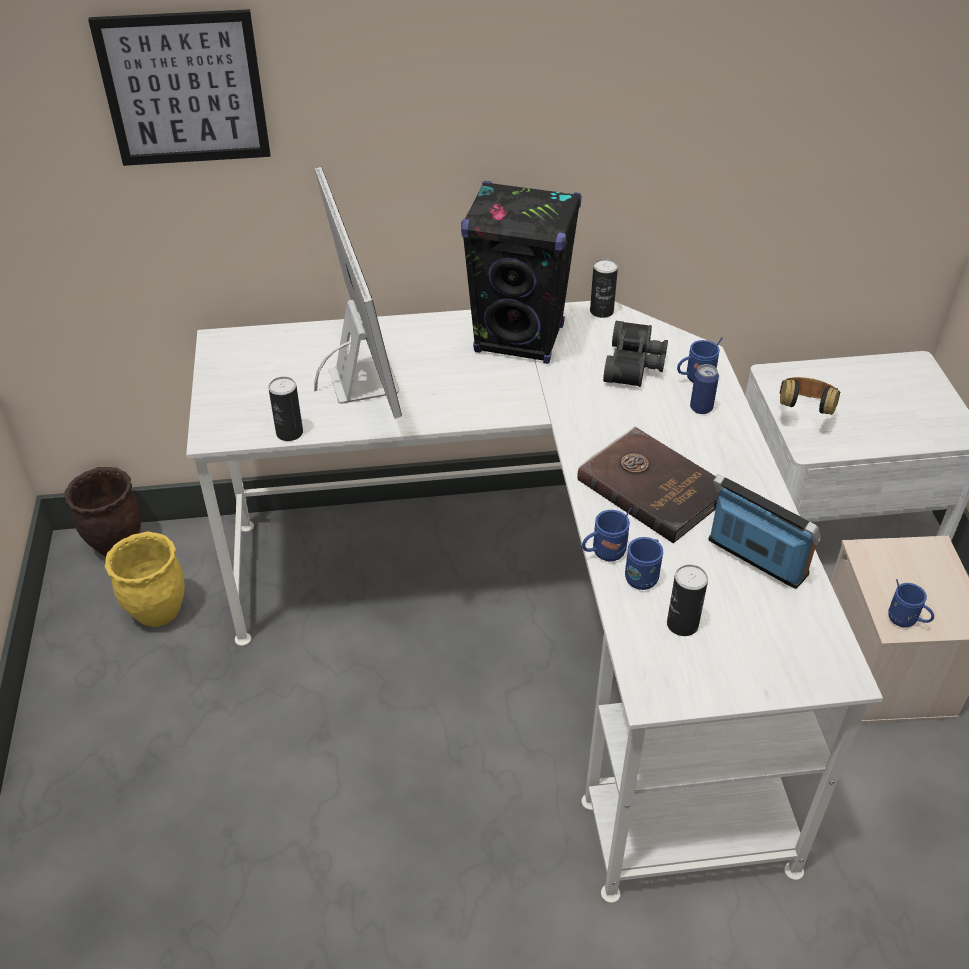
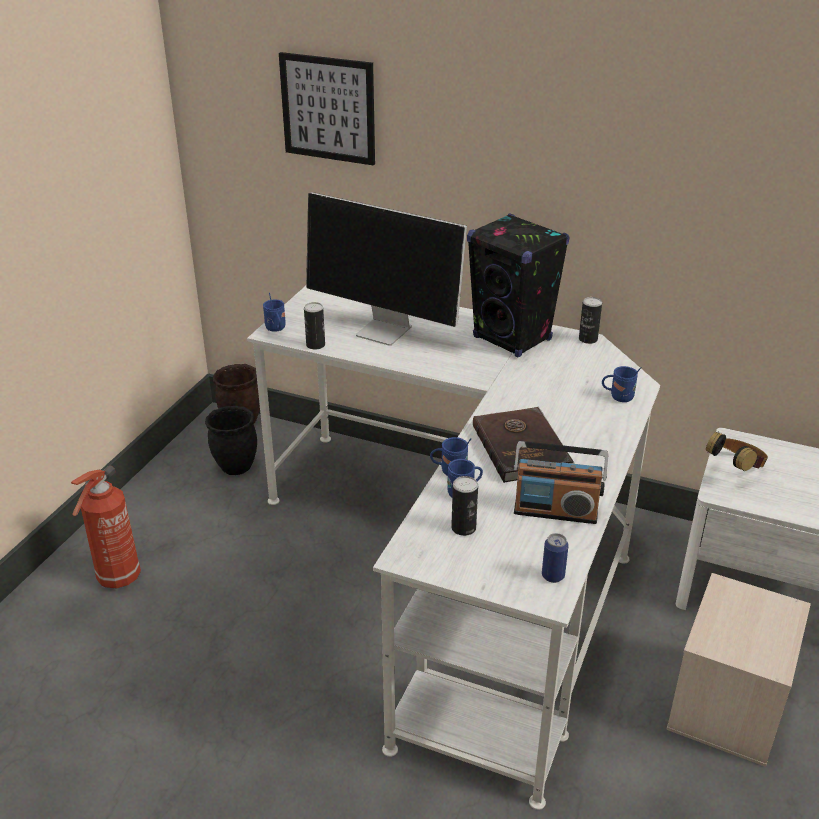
camera: 30 degrees right, 10 degrees down
yellow planter [105,531,184,627] -> black planter [205,406,257,475]
monitor [314,167,402,419] -> monitor turned 105 degrees clockwise [306,192,467,346]
black binoculars [603,321,668,387] -> none
can [690,364,719,414] -> can moved to [542,533,569,583]
radio [708,474,821,589] -> radio turned 120 degrees clockwise [514,441,608,524]
blue mug [888,579,934,627] -> blue mug moved to [263,293,286,332]
none -> fire extinguisher [71,465,141,588]

